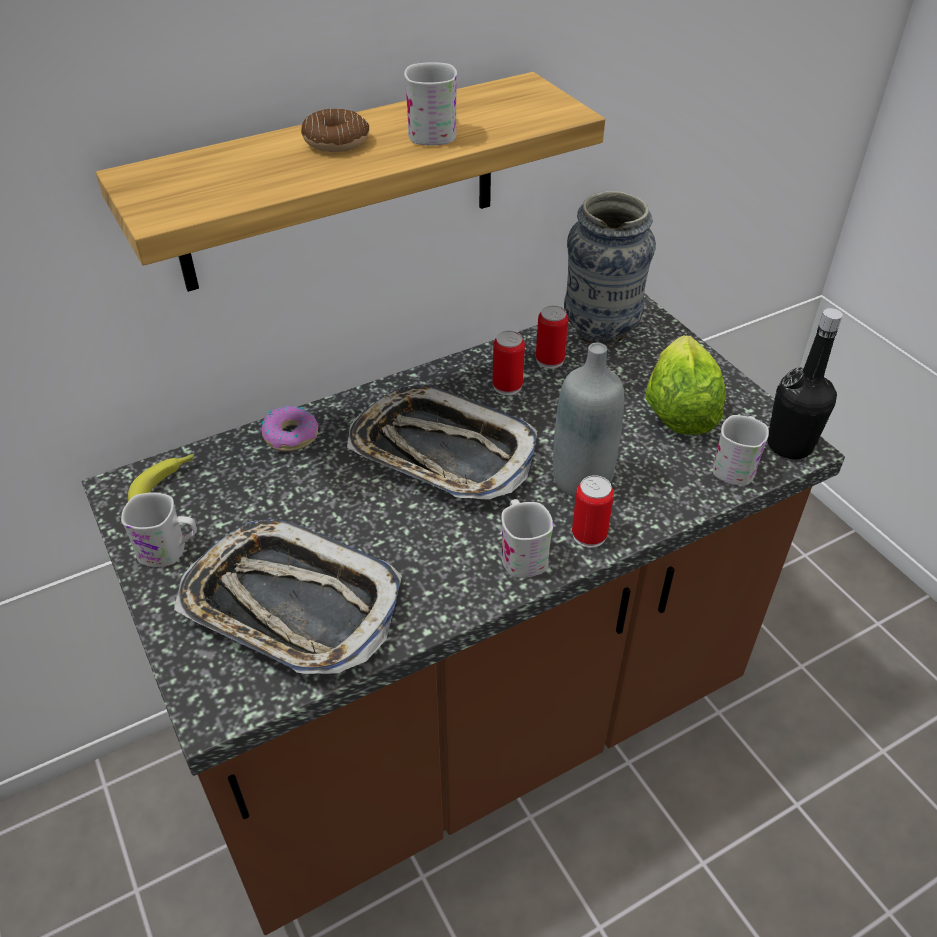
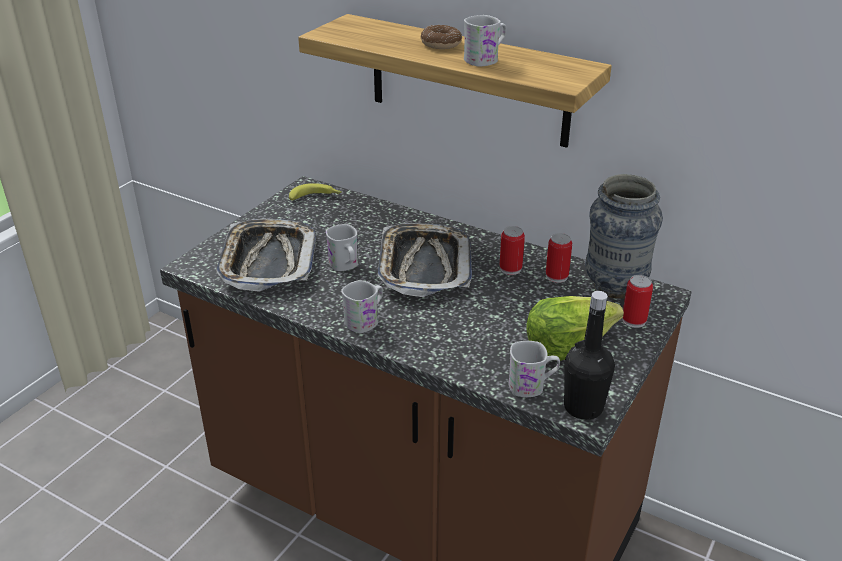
camera: 60 degrees right, 10 degrees down
white mug [121,492,197,567] -> white mug moved to [326,224,358,271]
donut [261,406,318,451] -> none
grey bottle [553,342,624,498] -> none
can [572,475,614,548] -> can moved to [622,275,653,328]

